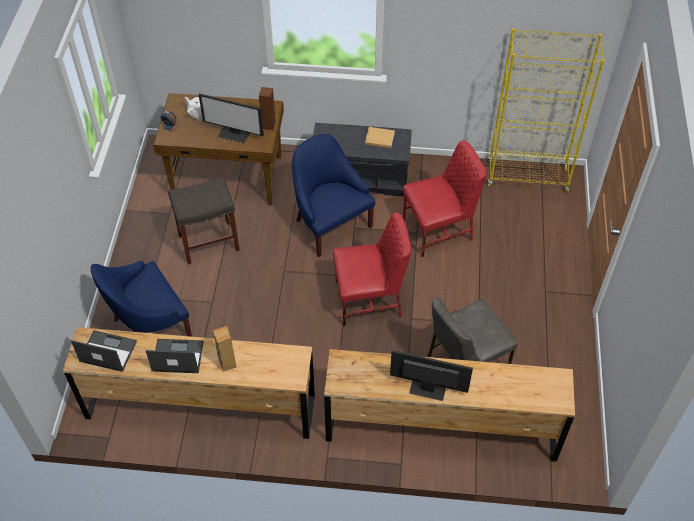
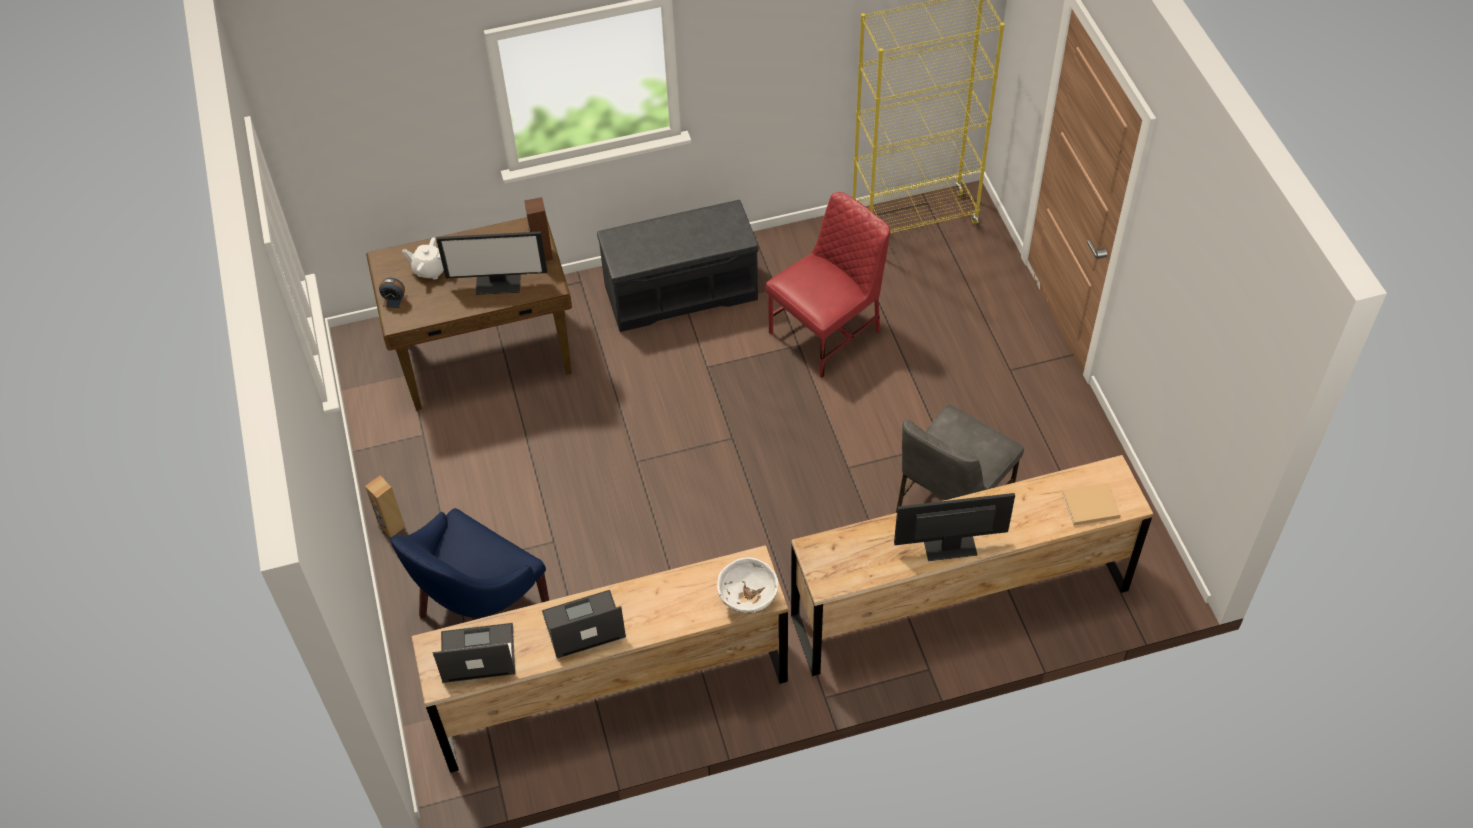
camera: 20 degrees left, 0 degrees up
grey stool [168,176,240,265] -> none
brown speaker [213,326,236,372] -> brown speaker moved to [365,476,405,538]
blue armchair [292,134,375,257] -> none
red chair [333,212,411,326] -> none
beige book [365,127,395,148] -> beige book moved to [1062,483,1121,526]
none -> white bowl [717,557,778,613]

